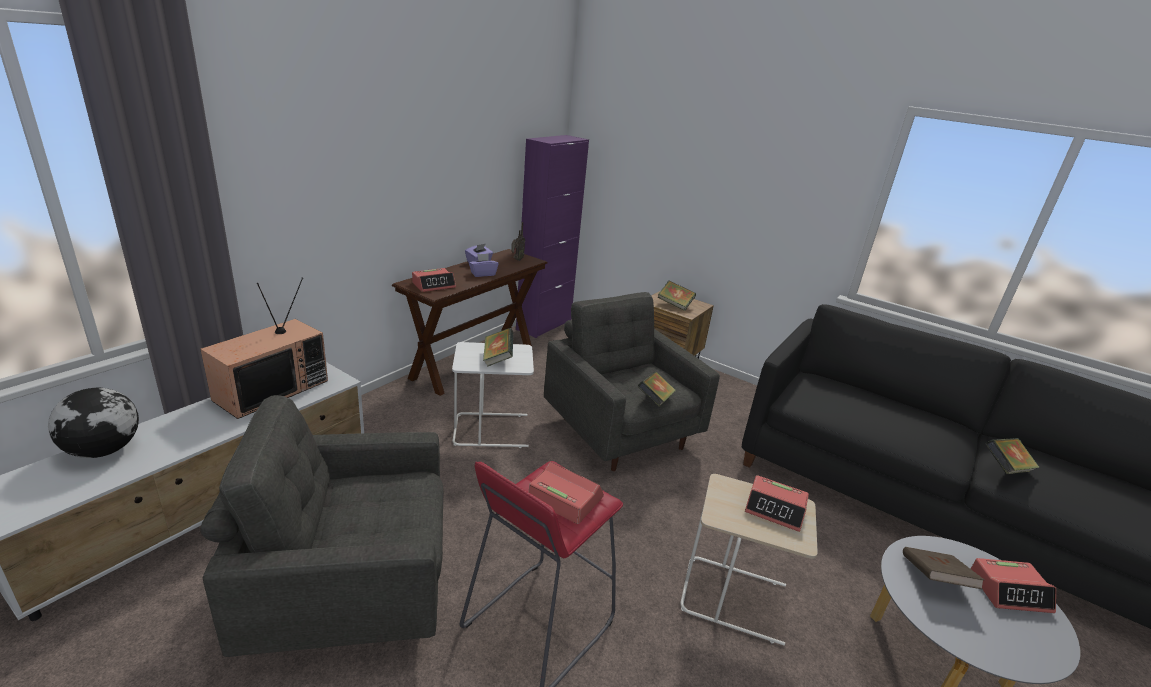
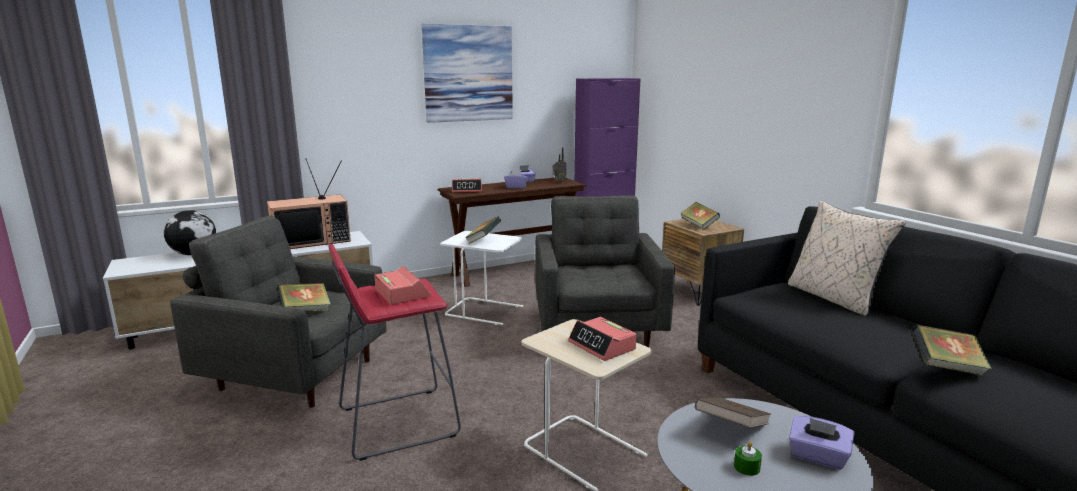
camera: 30 degrees right, 10 degrees down
book [638,371,676,407] -> book moved to [277,283,331,312]
alarm clock [971,558,1056,613] -> purple tissue box [789,416,854,470]
none -> picture [422,23,513,123]
none -> green candle [734,441,762,476]
none -> beige pillow [788,201,905,316]

